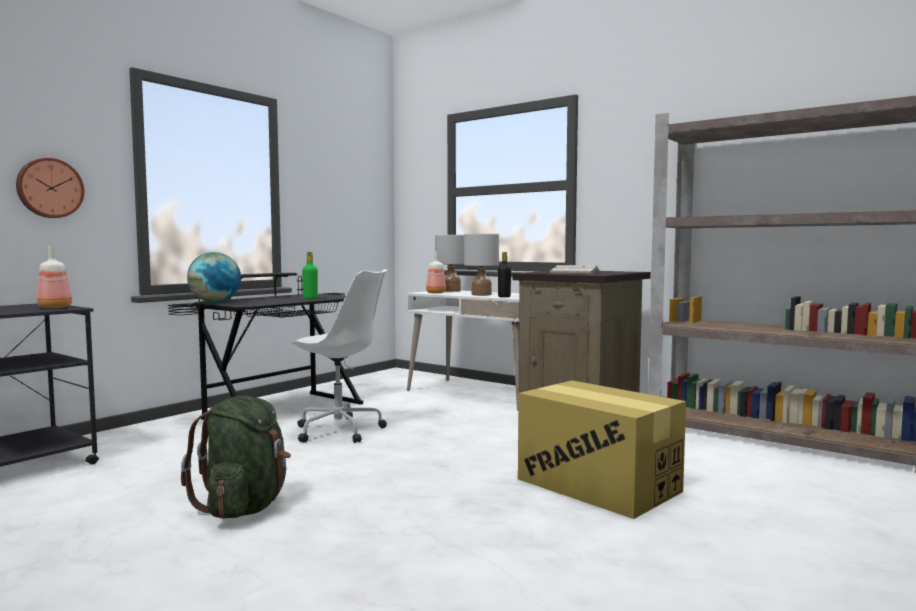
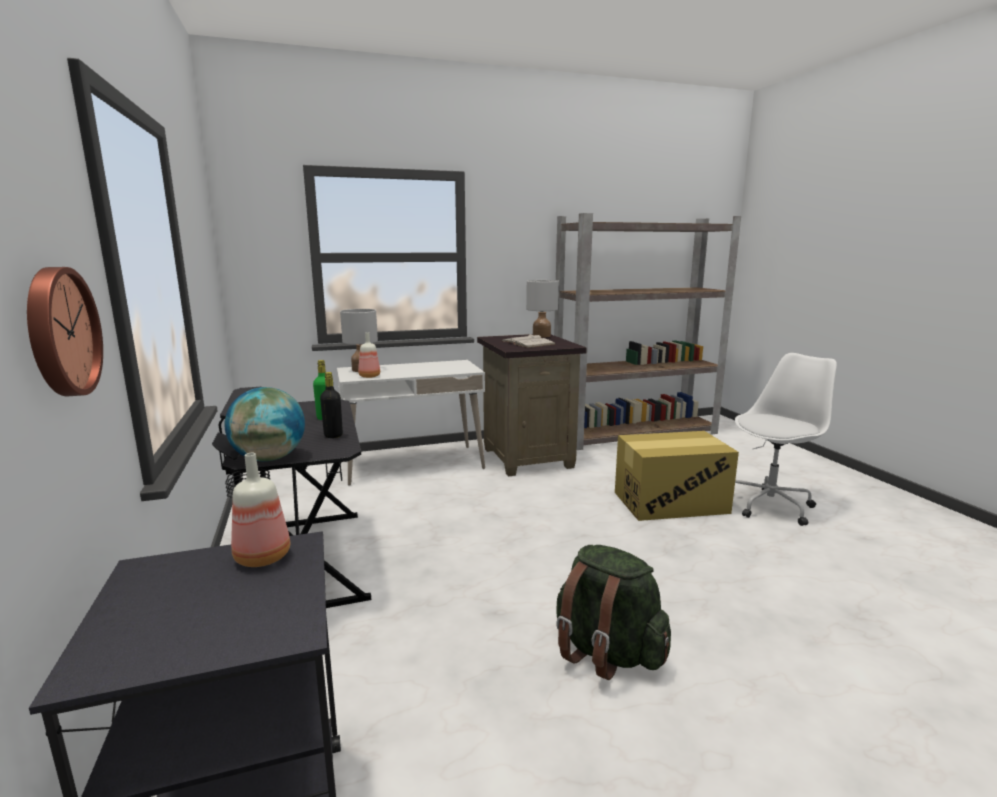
camera: 55 degrees left, 10 degrees up
white office chair [292,269,388,443] -> white office chair moved to [735,353,837,526]
grey table lamp [464,234,499,296] -> grey table lamp moved to [526,280,559,337]
black bottle [498,252,511,298] -> black bottle moved to [320,372,343,438]

